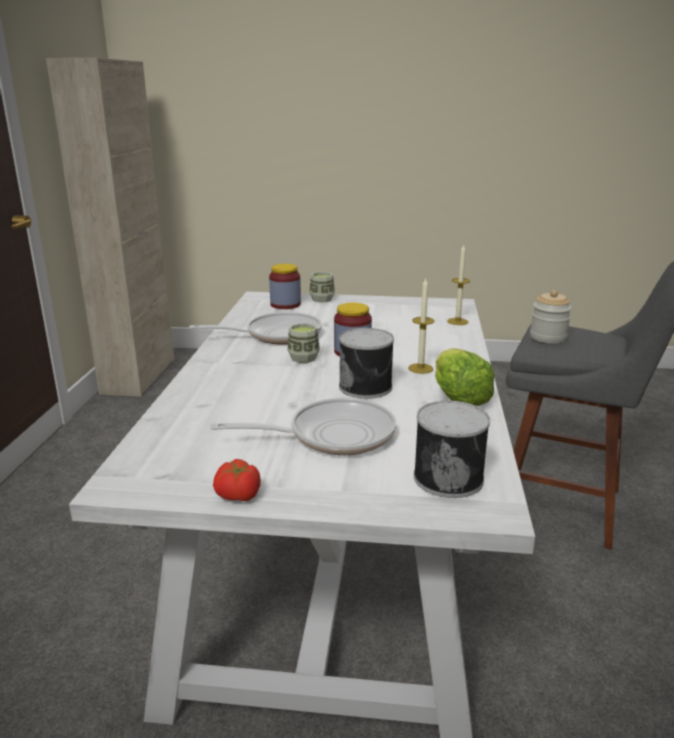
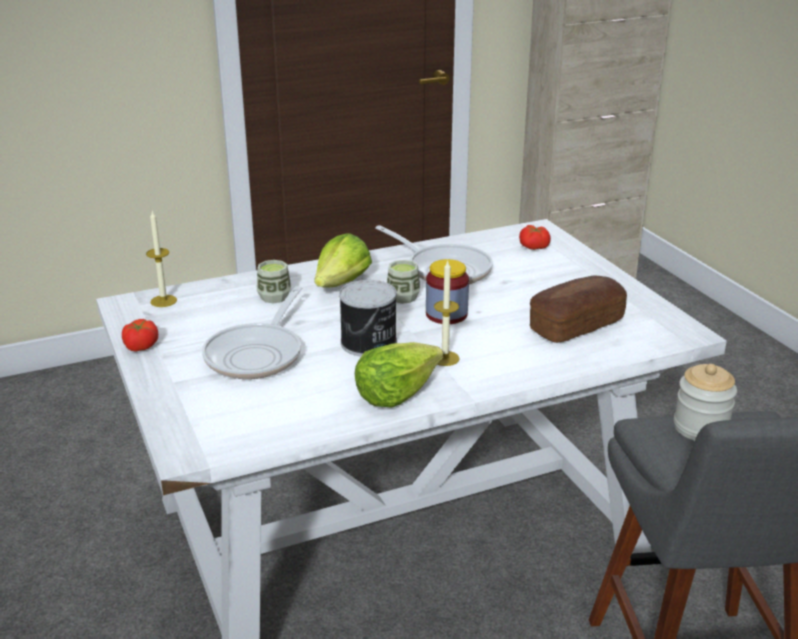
camera: 60 degrees right, 5 degrees up
frying pan [211,398,396,455] -> frying pan turned 60 degrees clockwise [202,286,302,379]
jar [269,264,301,309] -> tomato [519,225,551,250]
cup [309,272,335,302] -> cup moved to [257,260,291,303]
can [414,401,490,498] -> none
candle [447,245,470,325] -> candle moved to [146,211,177,307]
none -> lettuce [314,234,372,288]
none -> bread [530,275,627,343]

